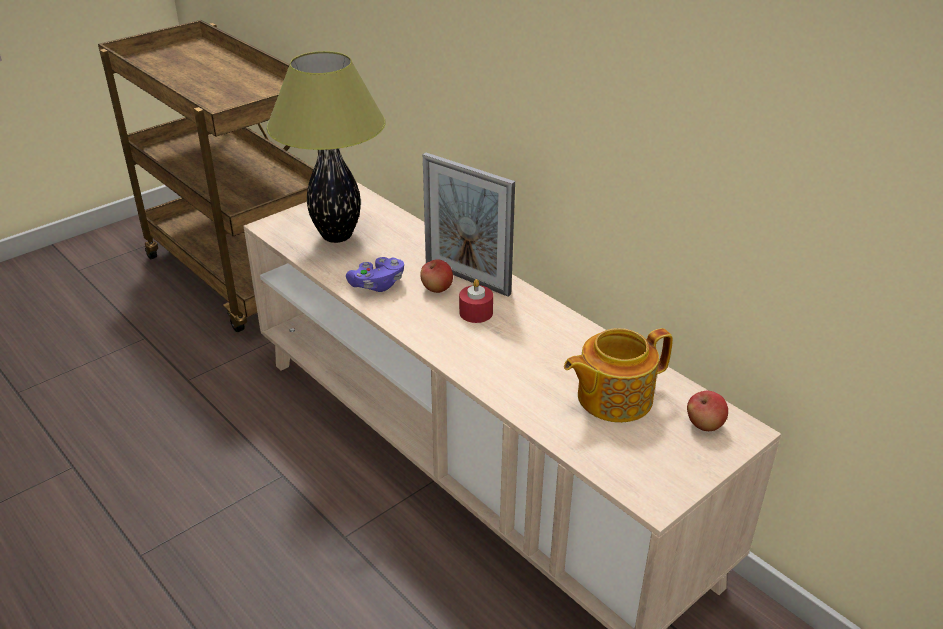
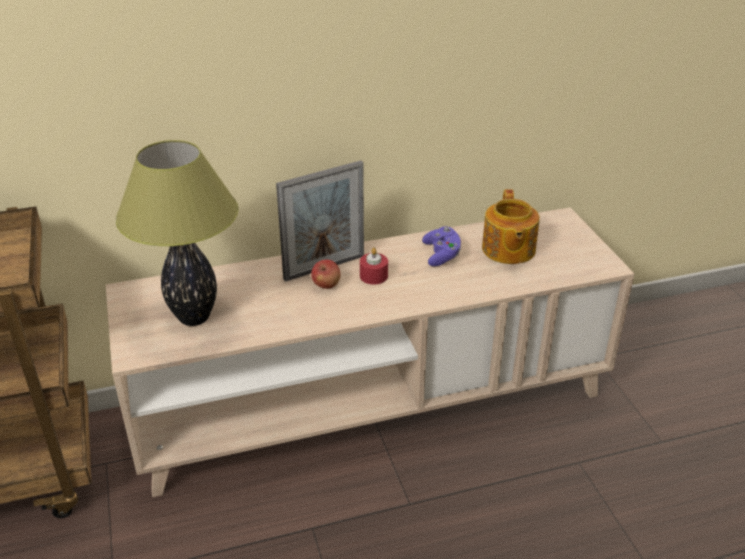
camera: 65 degrees left, 0 degrees up
purple game controller [346,257,404,292] -> purple game controller moved to [422,227,461,266]
apple [687,391,728,431] -> none

